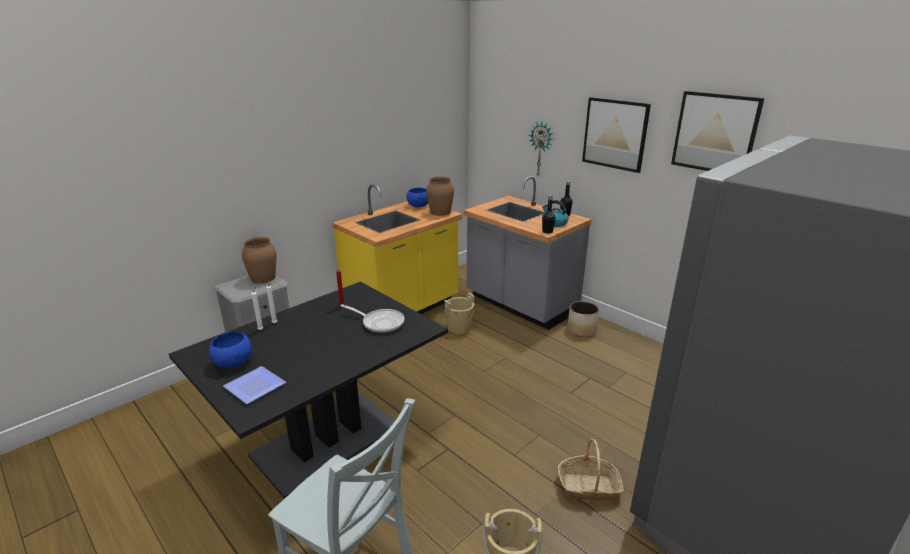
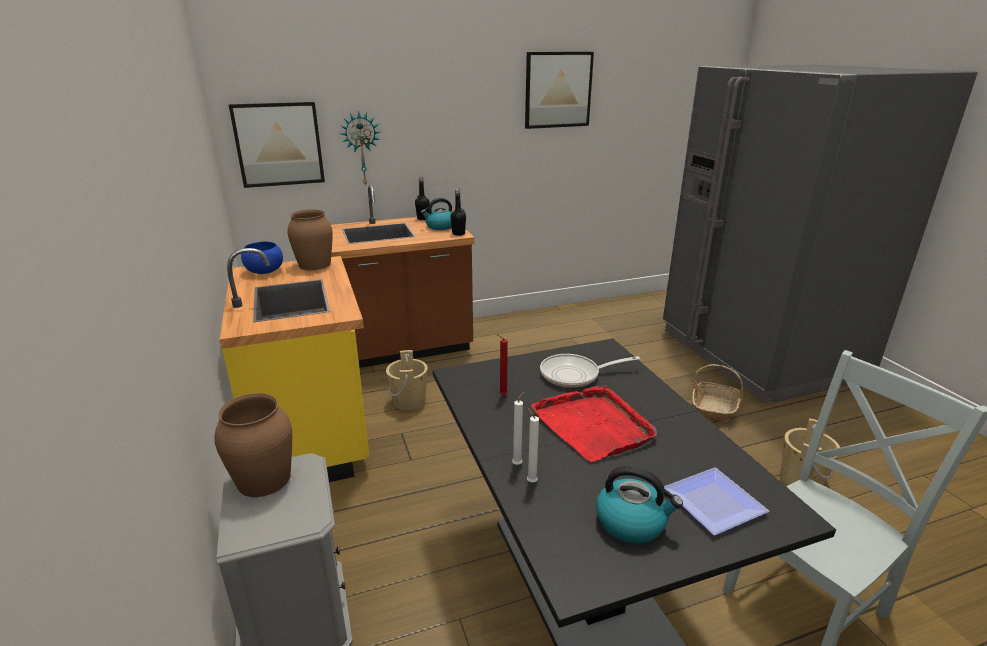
camera: 65 degrees left, 0 degrees up
blue bowl [209,331,252,368] -> kettle [596,466,683,543]
frying pan [341,304,404,333] -> frying pan turned 150 degrees counterclockwise [540,354,640,388]
grey counter [463,176,592,330] -> brown counter [331,185,475,368]
planter [567,301,599,337] -> none
picture [582,97,651,173] -> picture moved to [229,102,325,188]
none -> red tray [531,386,657,462]

